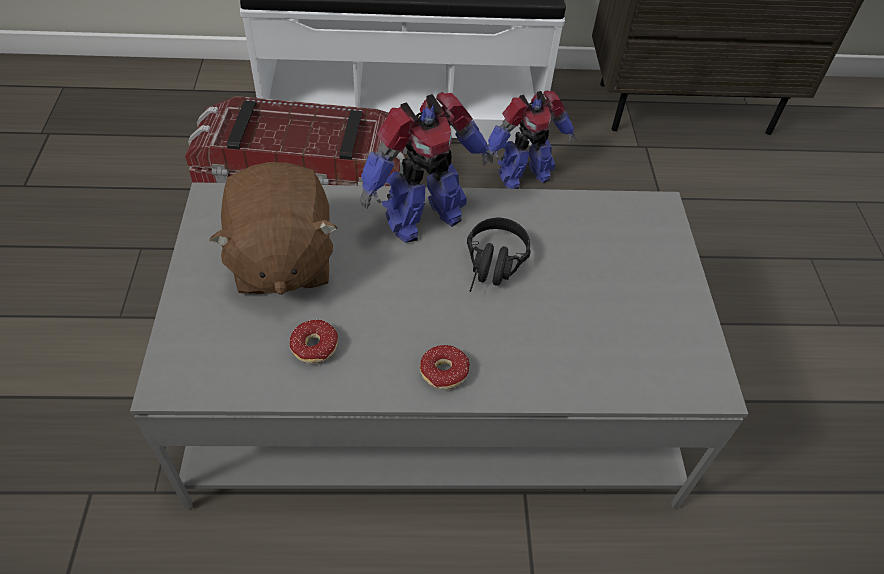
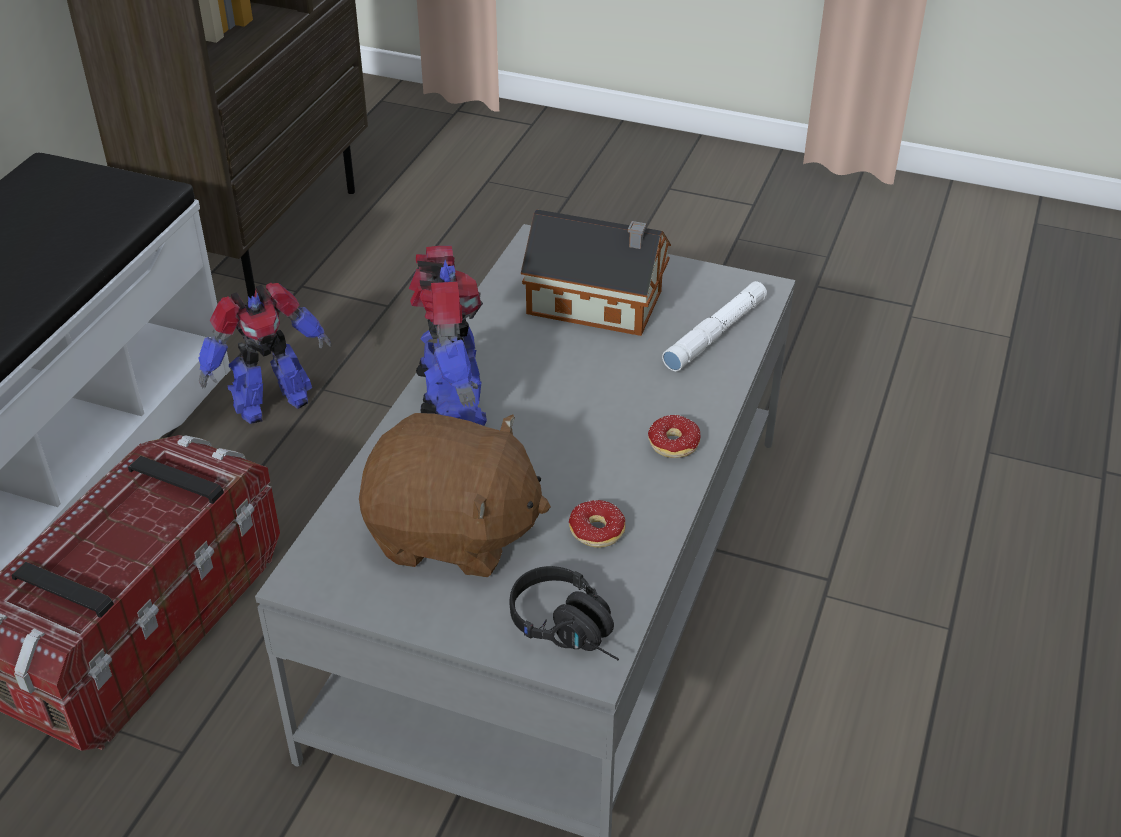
camera: 65 degrees left, 10 degrees down
black headphones [467,218,531,292] -> black headphones moved to [509,566,619,660]
toy robot [487,90,576,189] -> toy robot turned 60 degrees clockwise [199,282,332,424]
none -> toy house [521,209,671,336]
none -> white flashlight [662,281,767,371]

